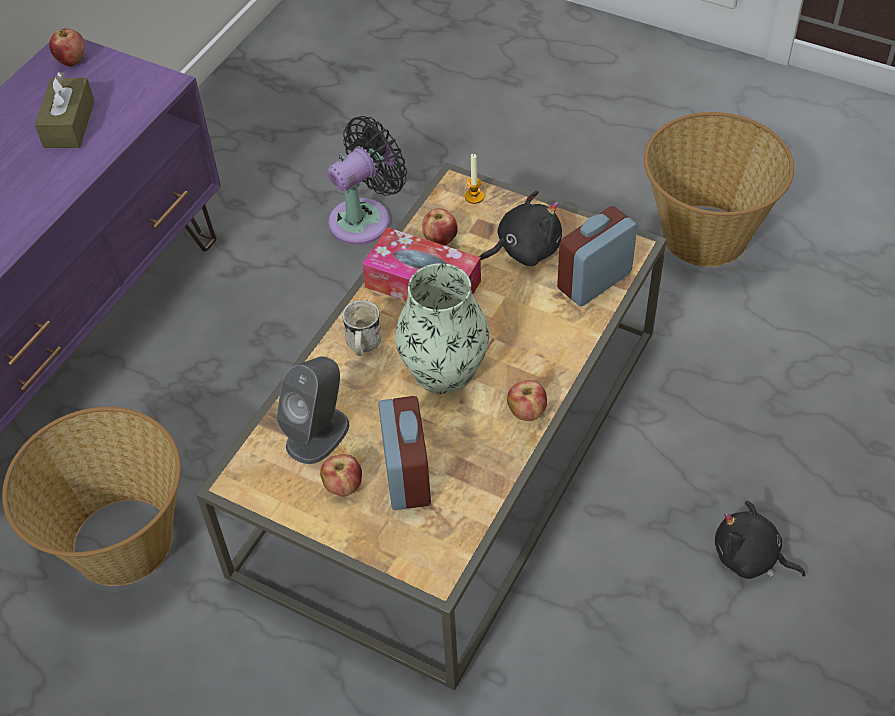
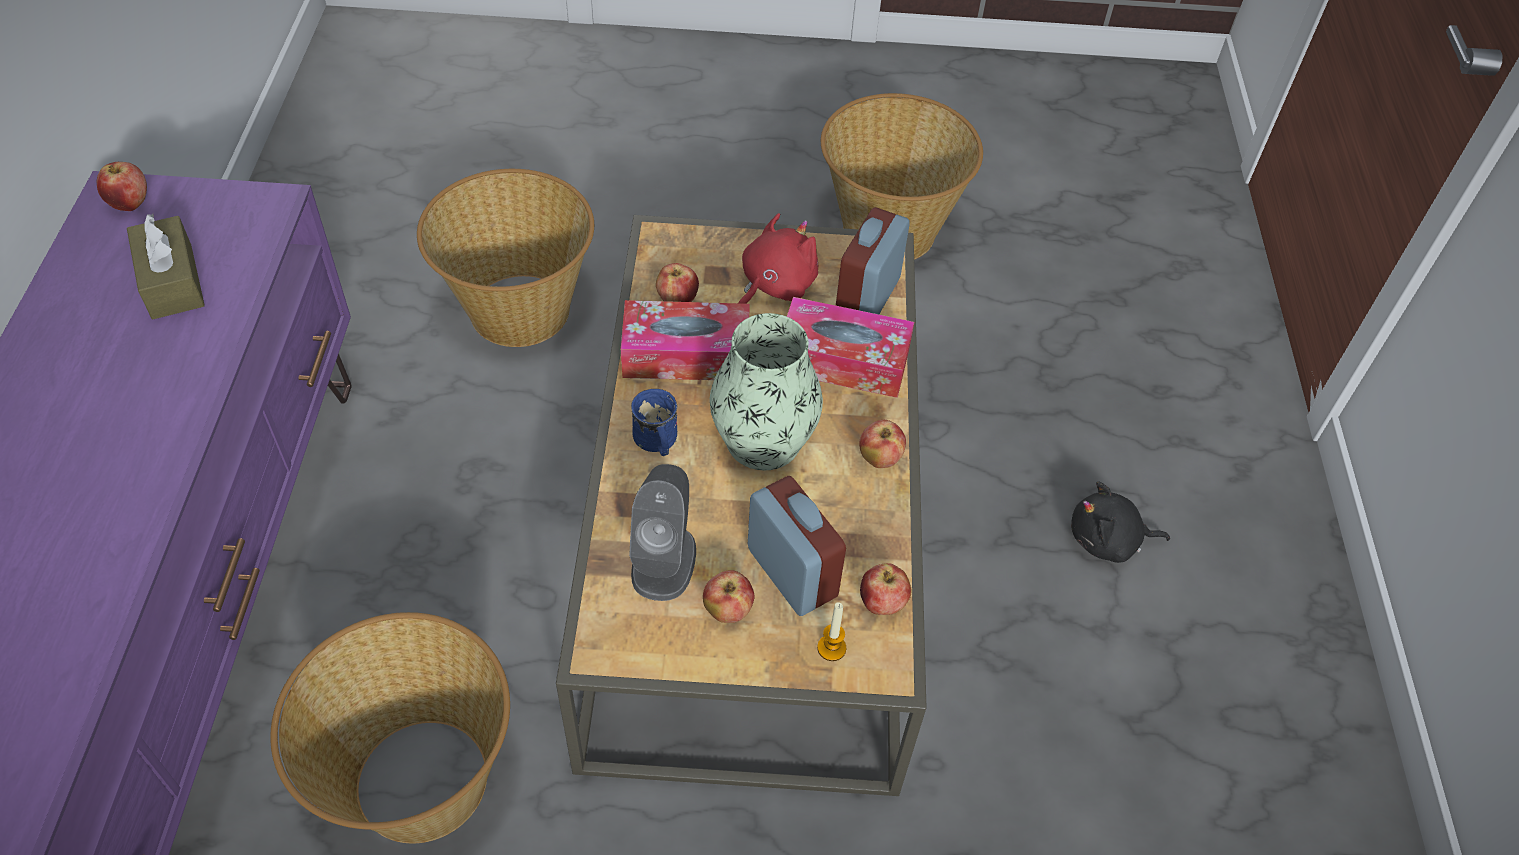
camera: 30 degrees left, 0 degrees up
black fan [327,116,407,245] -> basket [417,169,594,347]
white mug [342,300,382,356] -> blue mug [631,389,678,456]
candle [465,154,484,204] -> candle moved to [817,602,846,661]
black plush toy [479,191,562,266] -> red plush toy [738,213,818,304]
none -> tissue box [787,297,914,398]
none -> apple [860,563,911,615]

